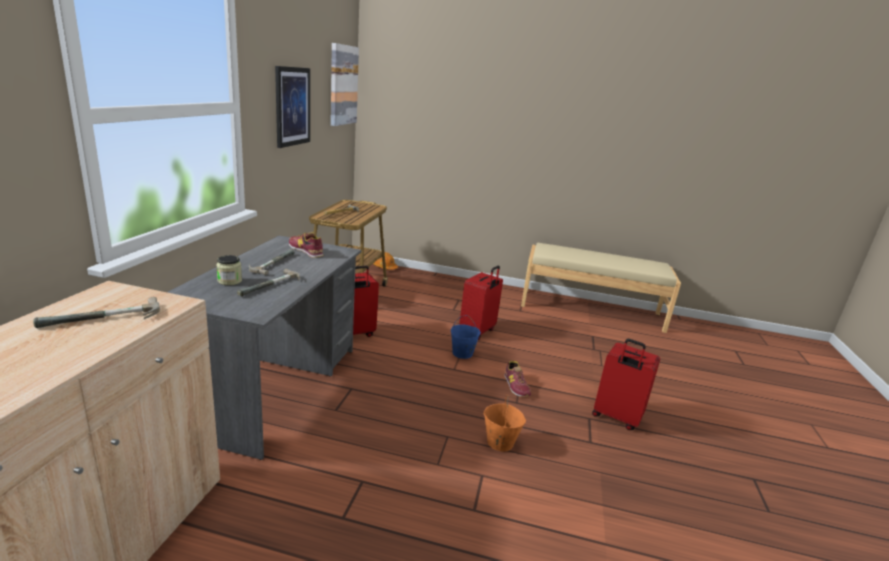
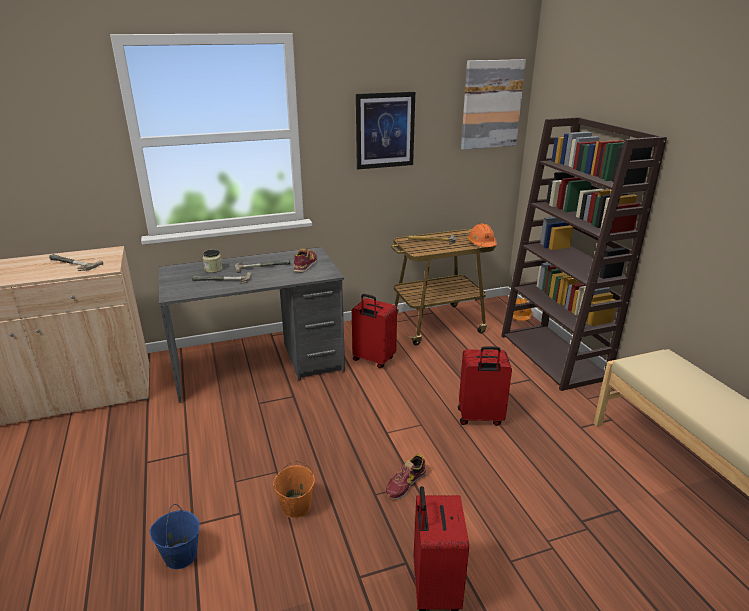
camera: 60 degrees right, 5 degrees up
blue bucket [451,315,481,359] -> blue bucket moved to [150,504,200,569]
none -> orange hard hat [468,223,497,247]
none -> brown bookcase [501,117,667,391]

